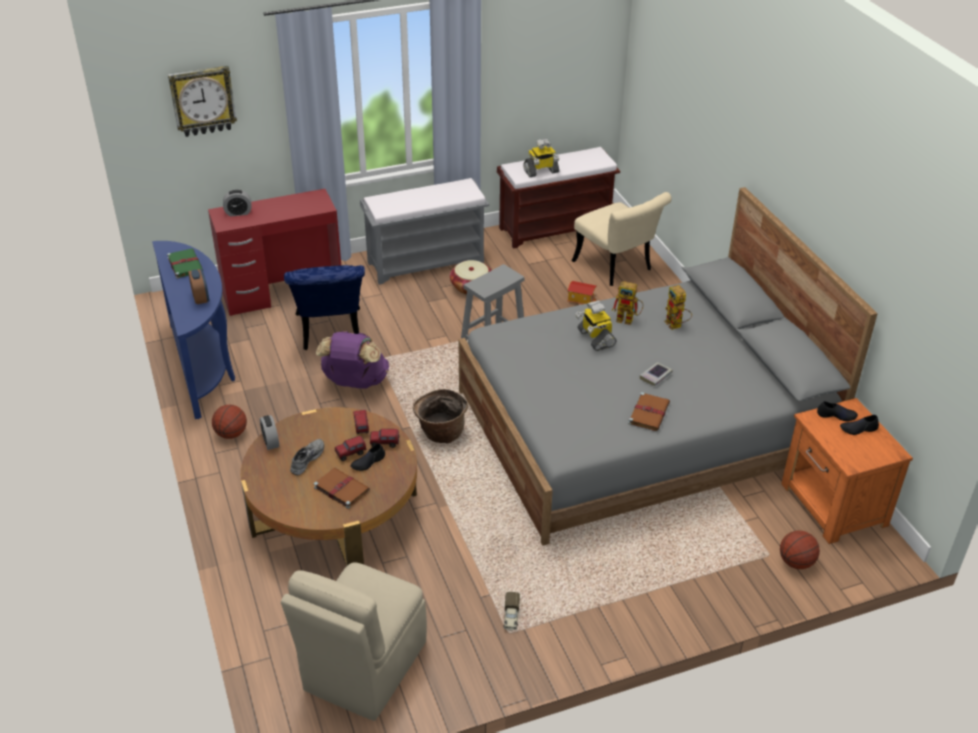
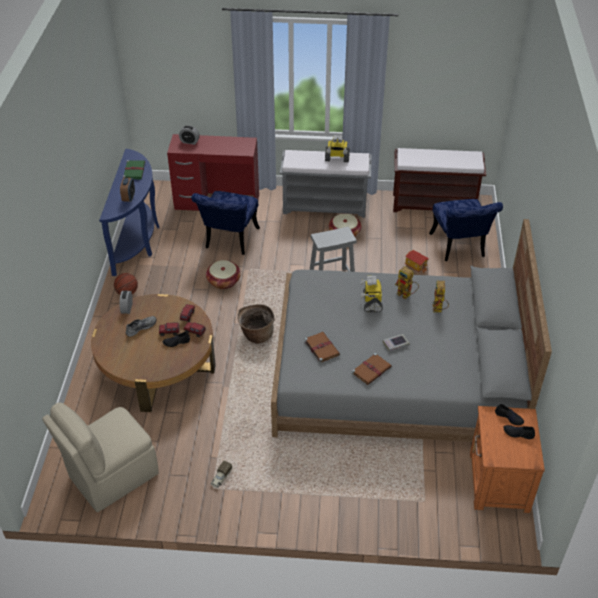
camera: 25 degrees right, 5 degrees up
wall clock [168,66,237,137] -> none
brown book [314,468,370,509] -> brown book moved to [304,332,340,363]
purple backpack [316,331,389,389] -> basket [206,260,241,289]
toy robot [523,138,559,177] -> toy robot moved to [325,135,350,162]
beige chair [572,192,672,286] -> blue chair [429,199,503,261]
basketball [780,530,820,569] -> none

